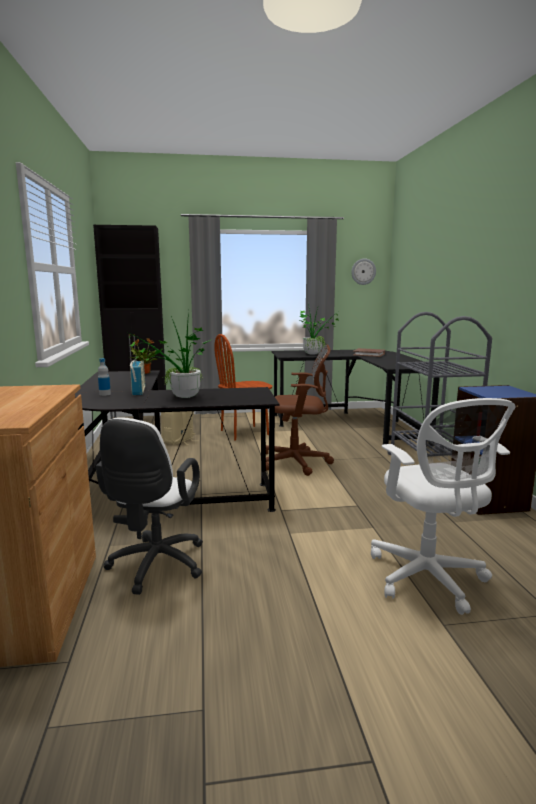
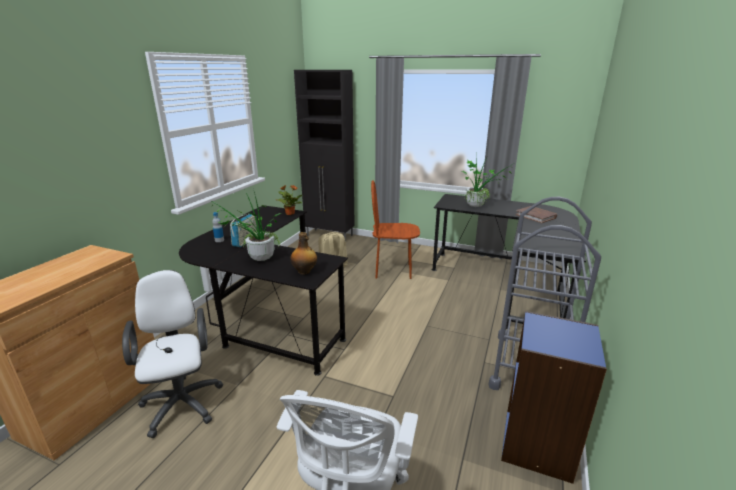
camera: 30 degrees right, 10 degrees up
white office chair [96,417,203,595] -> white office chair turned 120 degrees clockwise [122,270,223,438]
brown office chair [266,345,334,476] -> none
wall clock [351,258,376,285] -> none
none -> bottle [290,232,317,275]

